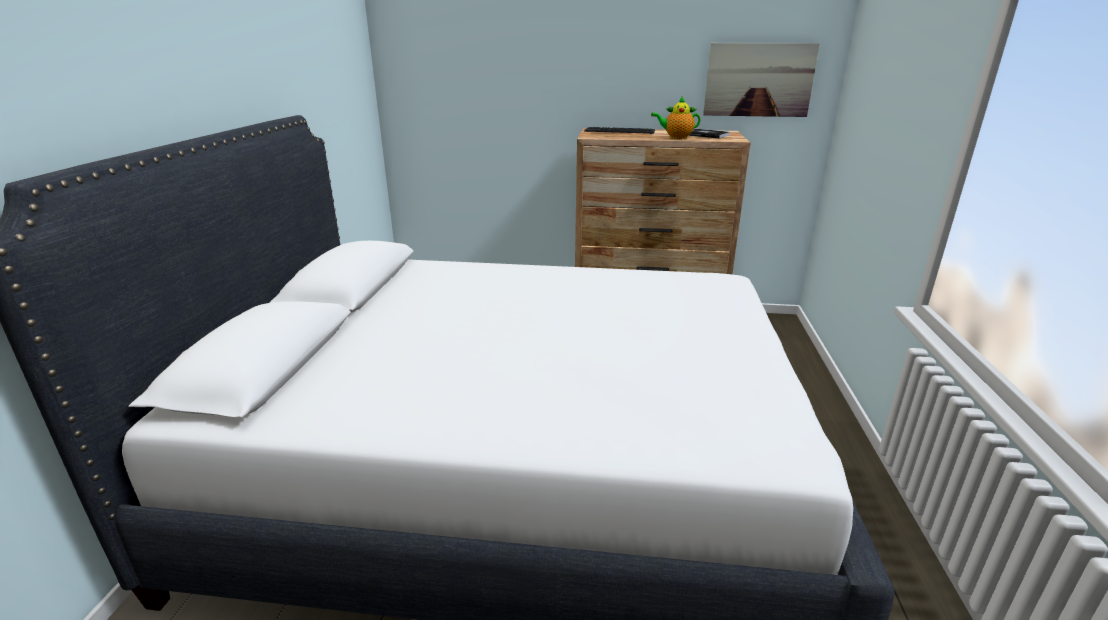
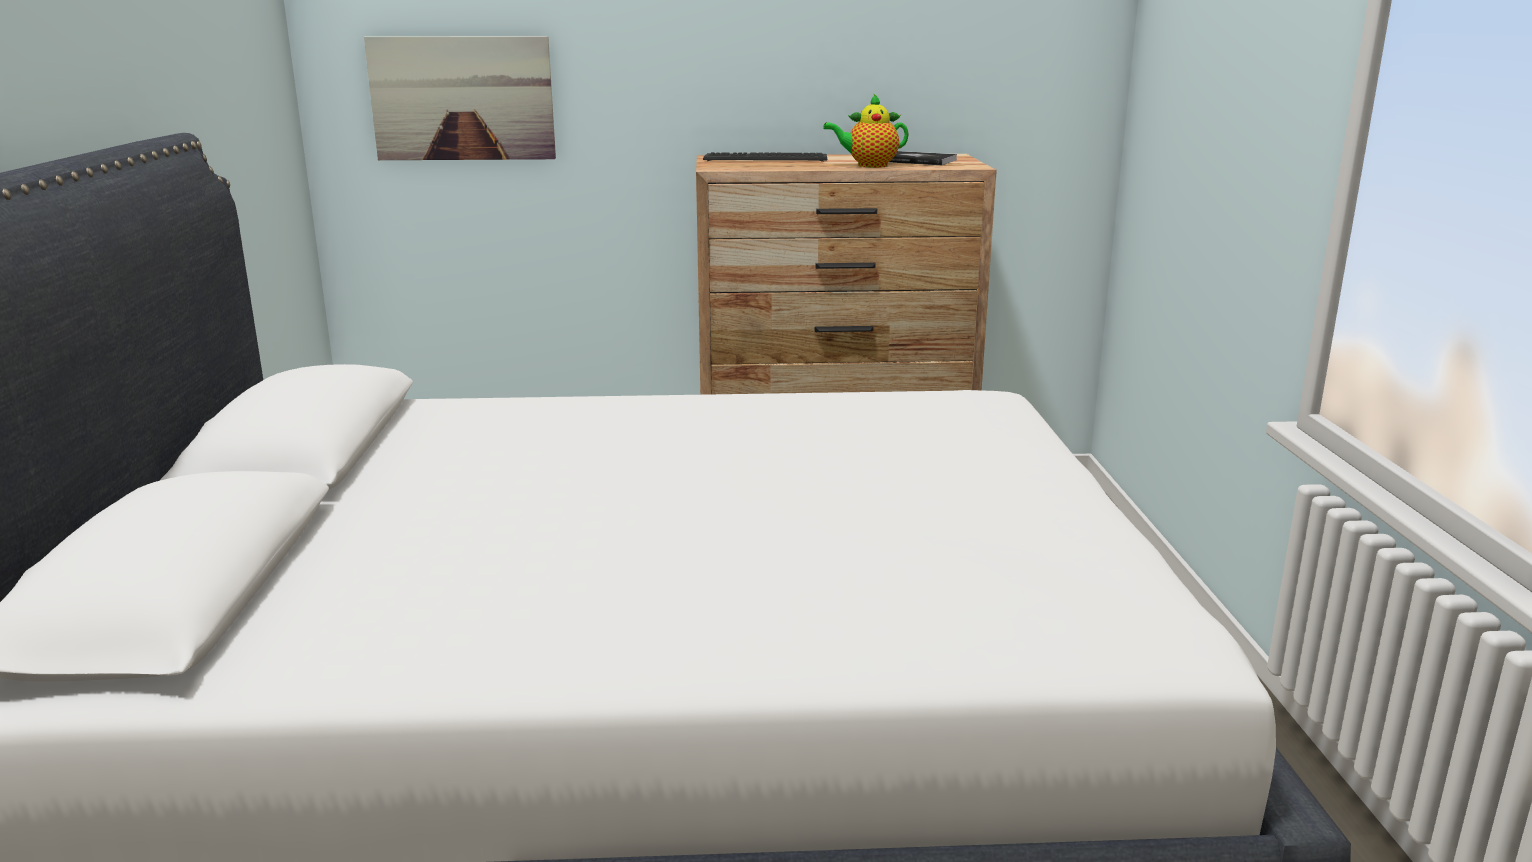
camera: 10 degrees left, 5 degrees down
picture [703,43,820,117] -> picture moved to [364,36,556,160]

